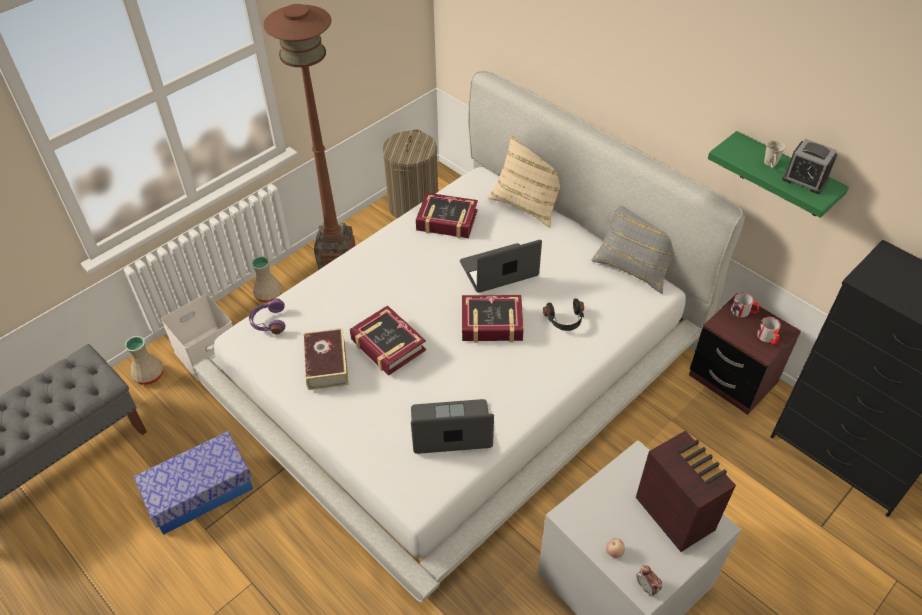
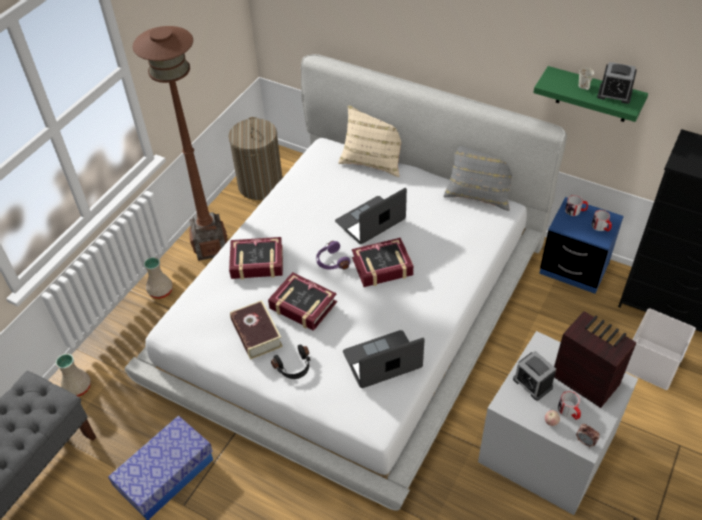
camera: 15 degrees left, 0 degrees up
white storage box [161,294,233,381] -> white storage box moved to [625,308,696,390]
purple headphones [249,298,286,334] -> purple headphones moved to [316,241,350,270]
book [416,193,478,238] -> book moved to [229,237,283,280]
black headphones [543,299,584,331] -> black headphones moved to [271,345,311,379]
brown nightstand [689,295,801,415] -> blue nightstand [539,197,624,294]
none -> alarm clock [513,351,556,401]
none -> mug [558,391,581,420]

